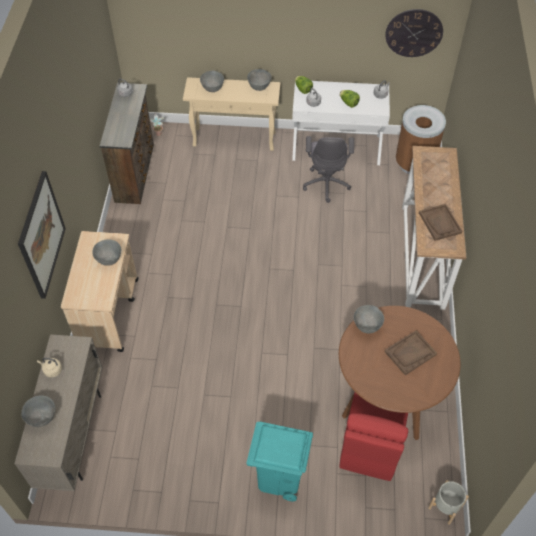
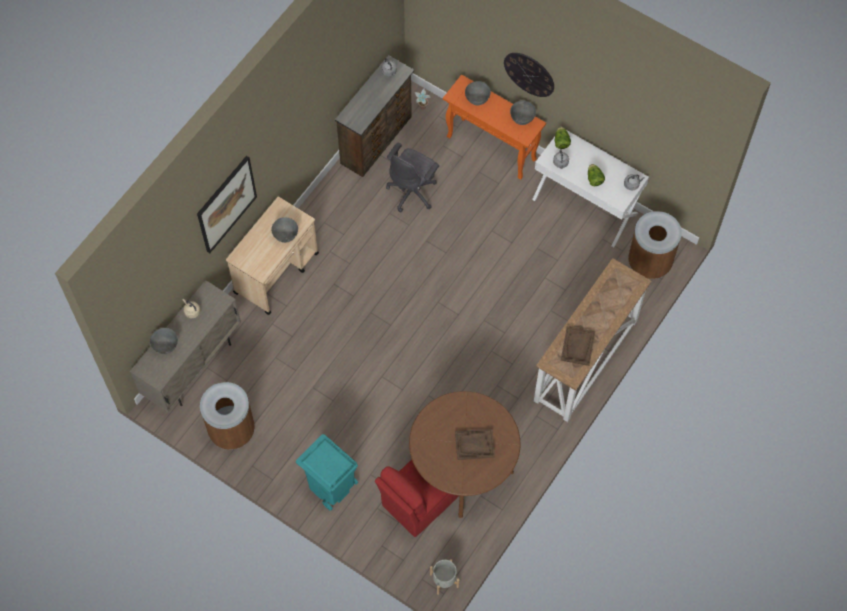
camera: 30 degrees right, 10 degrees up
beige console table [183,77,280,151] -> orange console table [443,75,546,180]
grey office chair [303,136,354,203] -> grey office chair moved to [386,143,439,212]
grey bowl [354,305,384,333] -> none
wall clock [386,9,443,57] -> wall clock moved to [504,53,554,97]
none -> brown trash can [200,382,255,450]

